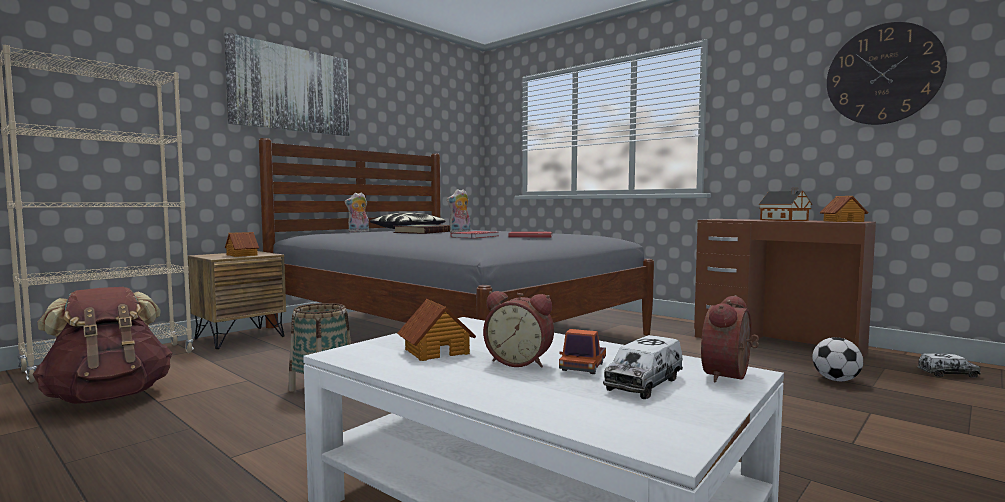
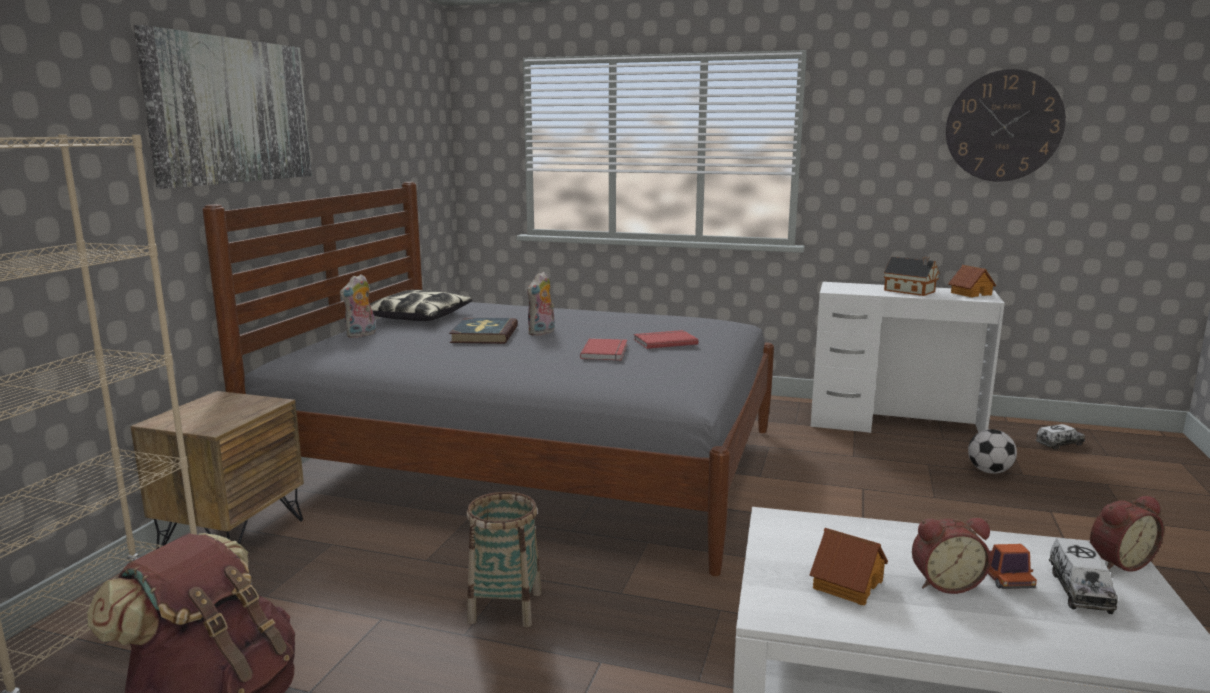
camera: 25 degrees left, 10 degrees up
toy house [225,232,259,257] -> none
brown desk [694,219,876,358] -> white desk [810,282,1005,433]
alarm clock [701,295,759,383] -> alarm clock turned 120 degrees counterclockwise [1090,496,1164,572]

